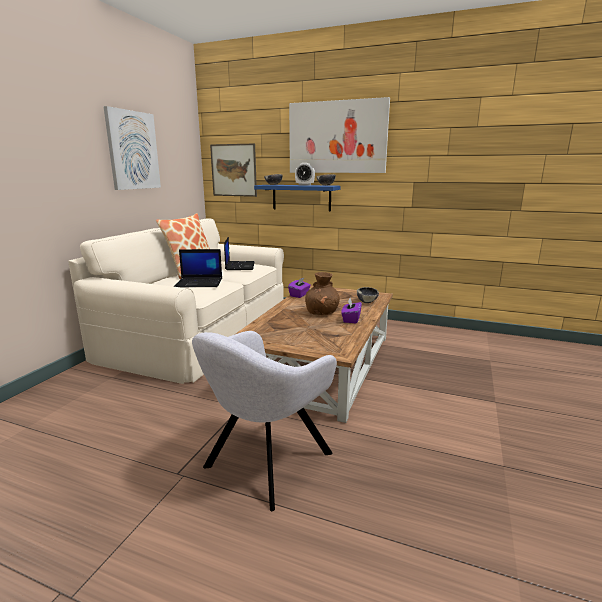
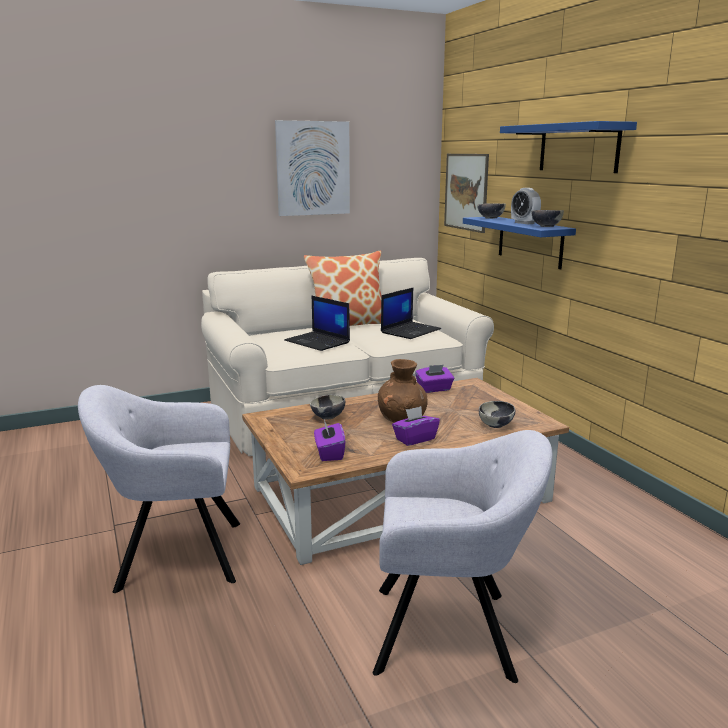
camera: 45 degrees right, 0 degrees up
picture [289,97,390,173] -> blue shelf [500,121,637,173]
none -> bowl [310,395,345,420]
none -> purple tissue box [314,419,345,461]
none -> grey armchair [373,430,552,683]

